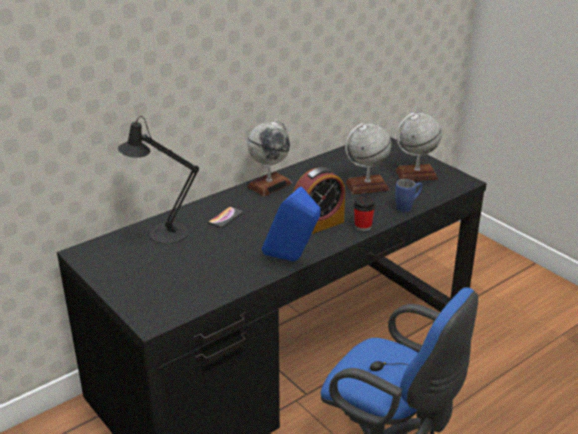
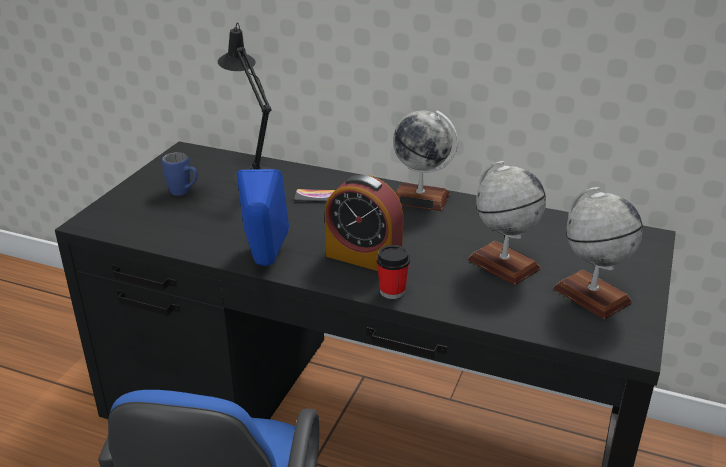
camera: 60 degrees right, 0 degrees up
blue mug [395,179,422,212] -> blue mug moved to [162,152,198,196]

